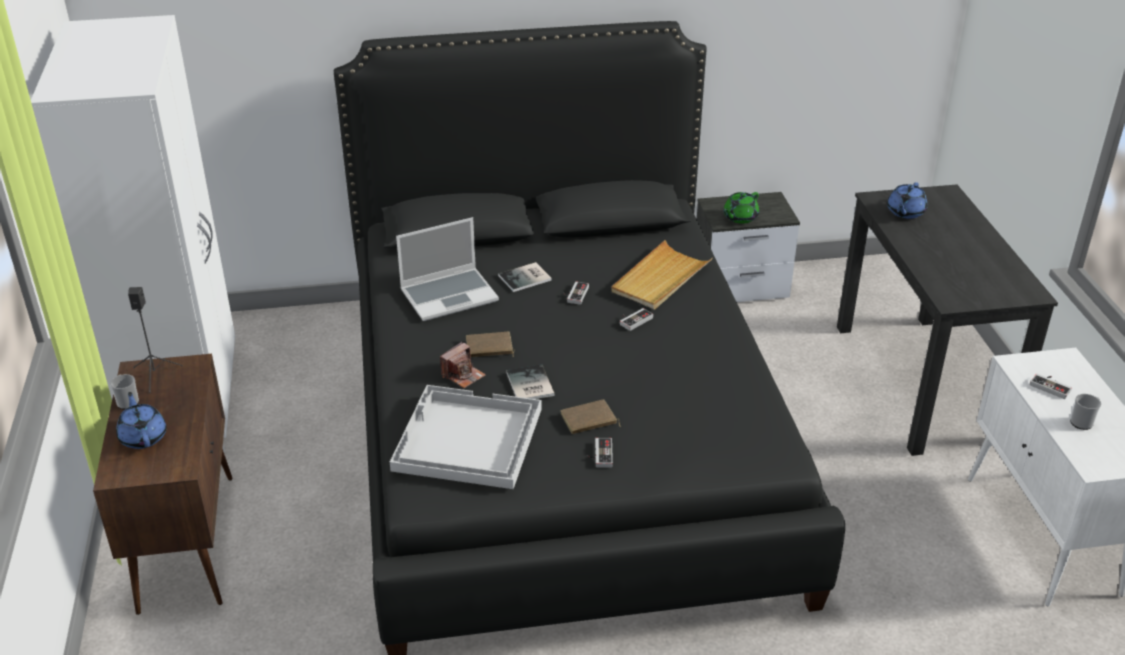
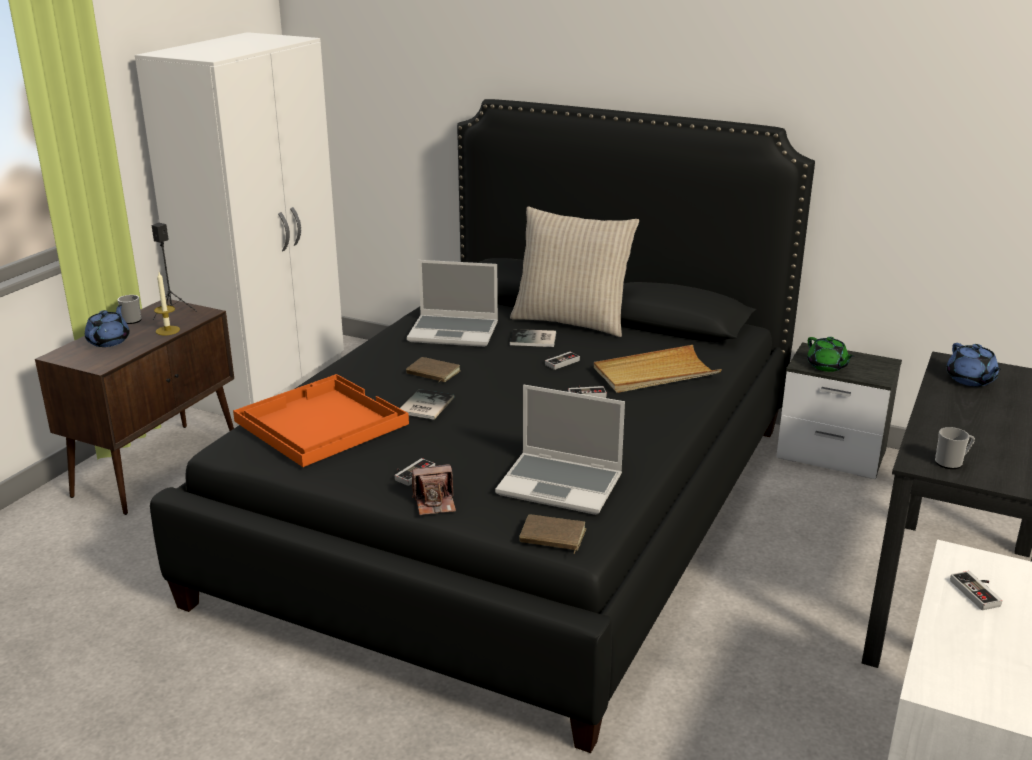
camera: 35 degrees right, 10 degrees down
white tray [390,385,542,489] -> orange tray [233,374,409,467]
camera [440,342,486,388] -> camera moved to [412,464,456,515]
brown book [560,399,621,434] -> brown book moved to [519,515,586,554]
green teapot [724,192,759,224] -> green teapot turned 105 degrees counterclockwise [807,337,854,372]
blue teapot [887,182,927,219] -> blue teapot turned 75 degrees counterclockwise [946,343,1001,386]
mug [1070,394,1101,430] -> mug moved to [935,427,975,469]
none -> candle [154,272,180,335]
none -> laptop [495,385,625,515]
none -> beige pillow [510,207,639,337]

